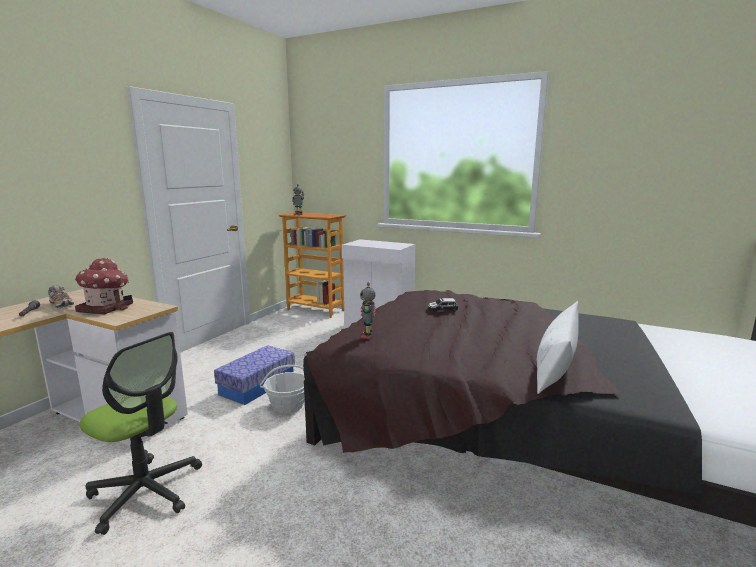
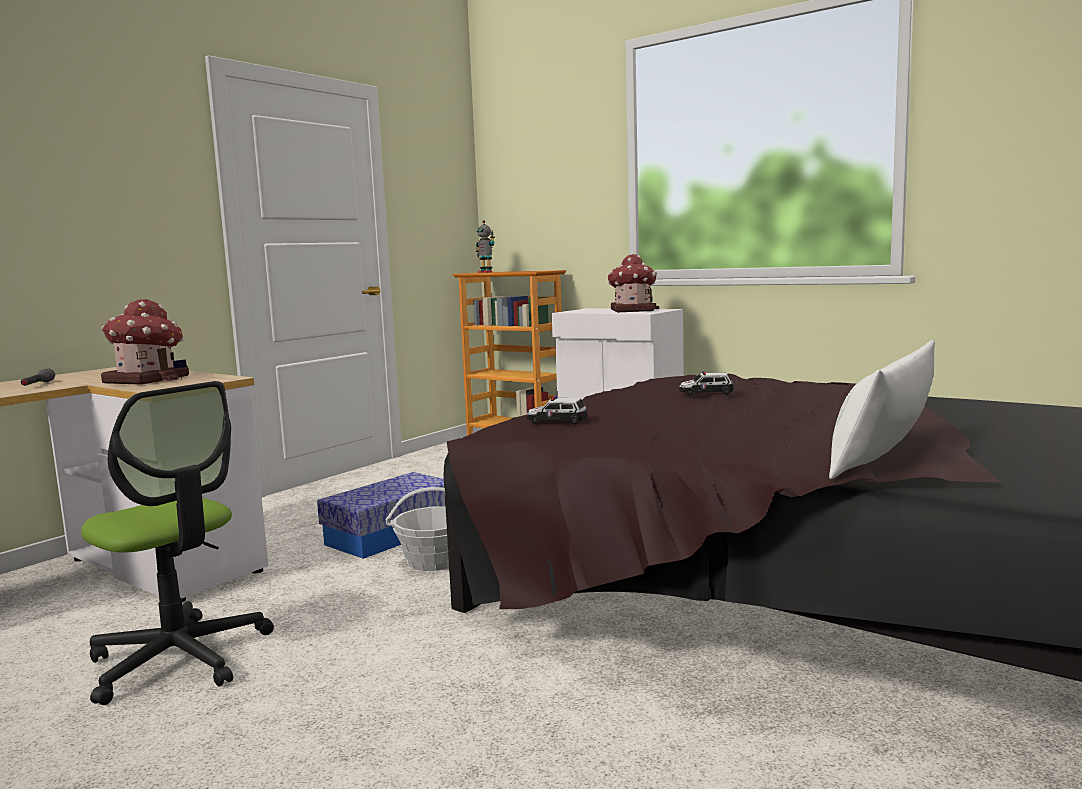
camera: 10 degrees right, 5 degrees down
shoe [48,285,74,309] -> none
toy robot [360,283,376,339] -> toy car [526,396,588,424]
none -> toy house [608,253,659,312]

